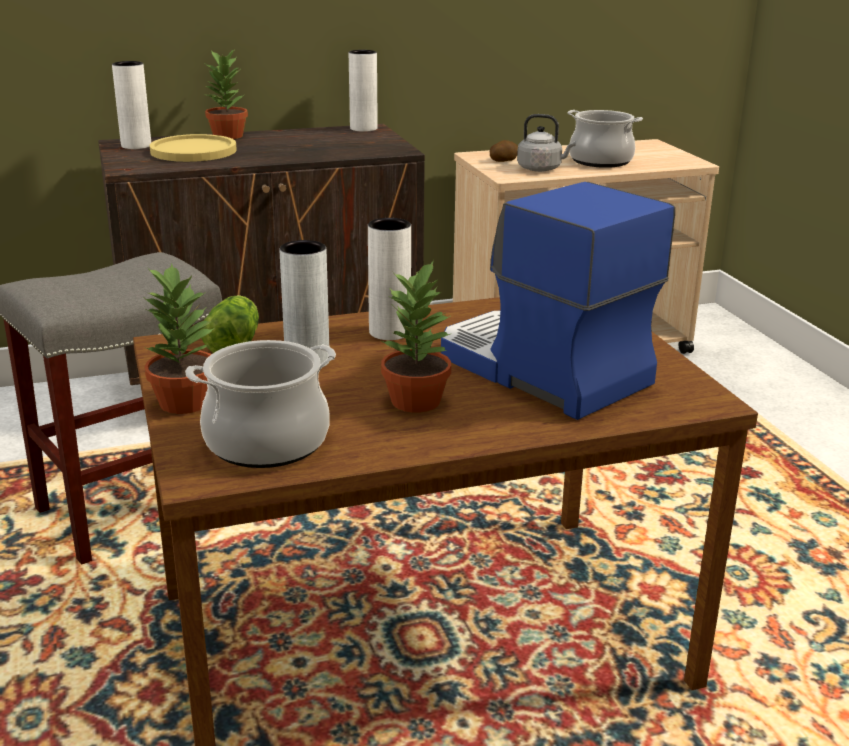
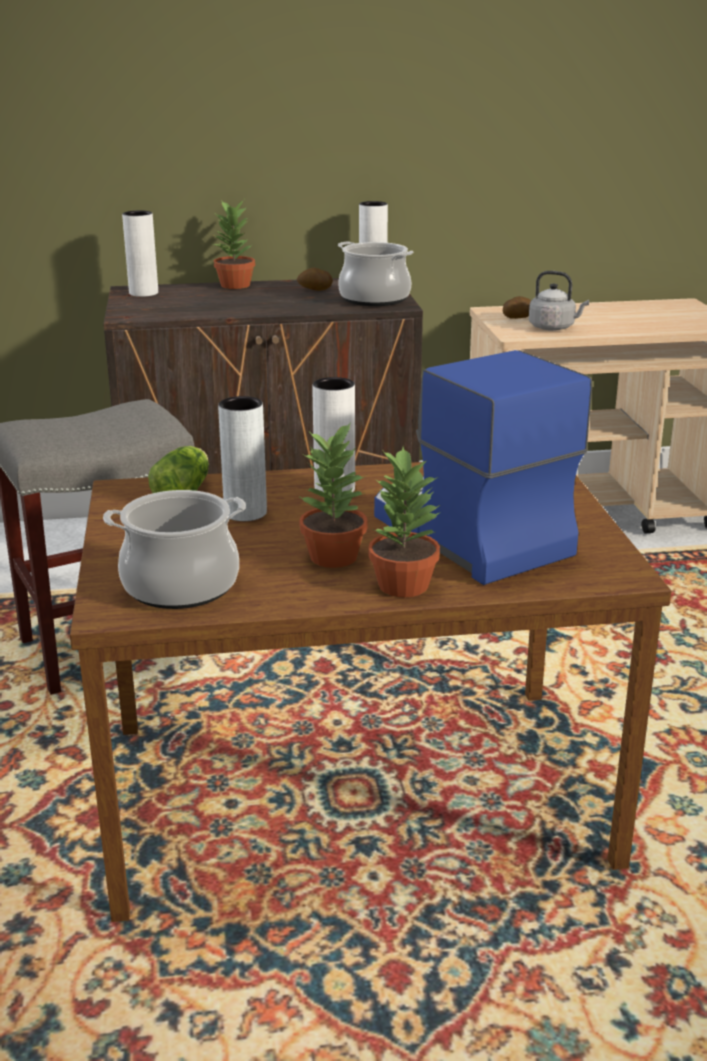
camera: 10 degrees right, 0 degrees up
potted plant [143,263,215,414] -> potted plant moved to [368,447,441,597]
yellow plate [150,134,237,162] -> none
cooking pot [567,110,643,168] -> cooking pot moved to [338,241,413,306]
none -> potato [297,268,333,291]

